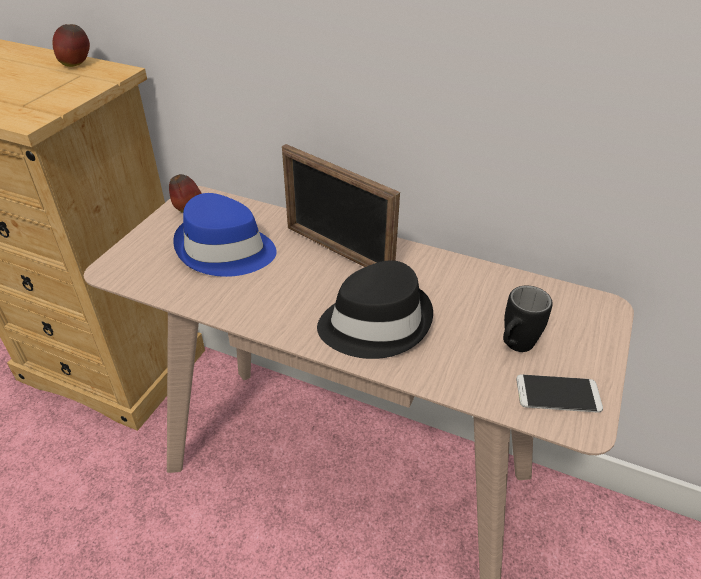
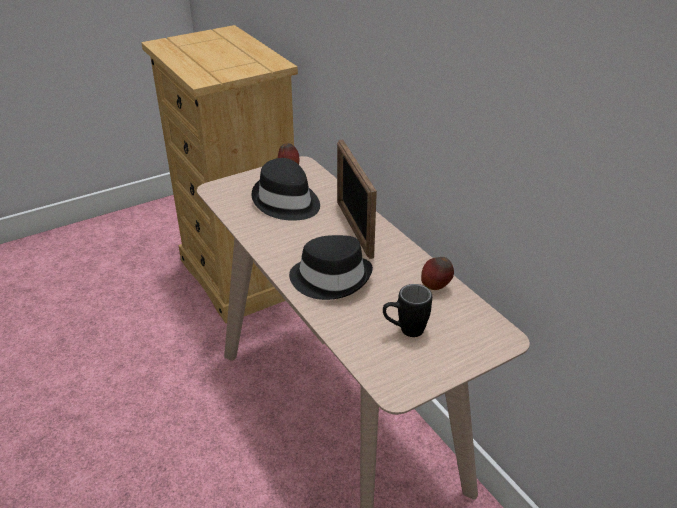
camera: 35 degrees right, 5 degrees down
apple [52,24,90,67] -> apple moved to [421,257,454,290]
blue hat [173,193,277,277] -> black hat [252,158,320,220]
phone [516,374,603,413] -> none

